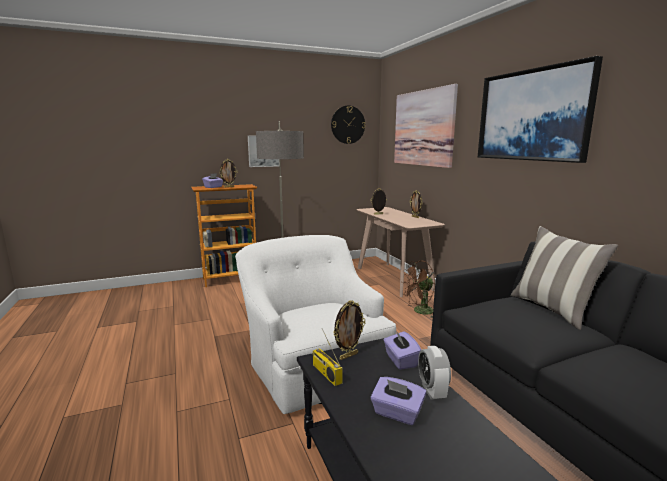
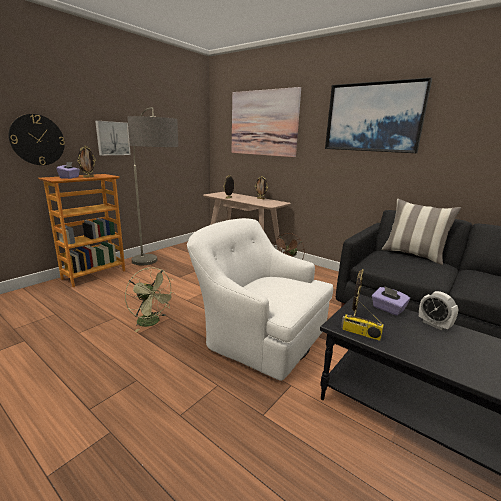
camera: 30 degrees left, 5 degrees up
wall clock [331,105,365,144] -> wall clock moved to [9,114,65,165]
purple tissue box [370,377,426,425] -> none
none -> green fan [125,267,175,332]

